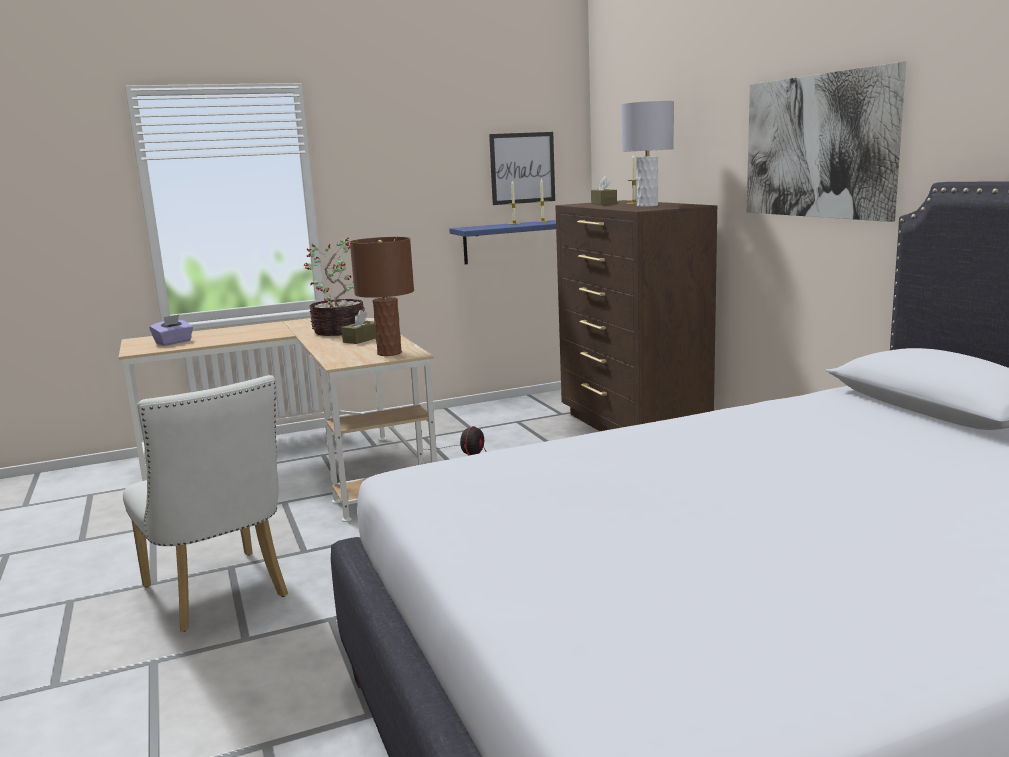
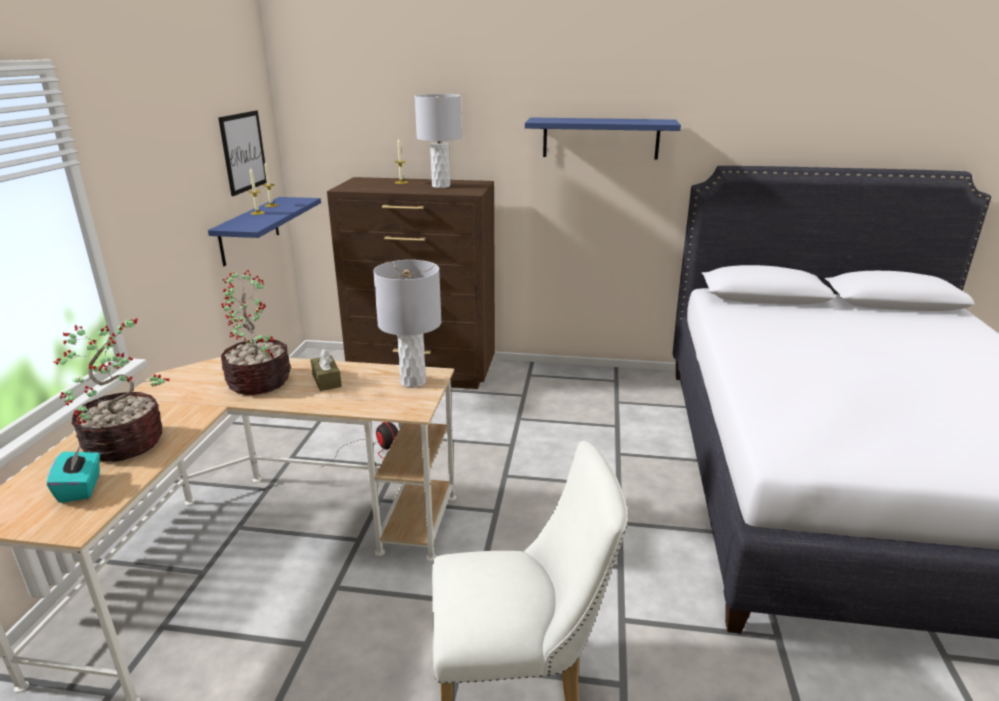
camera: 60 degrees left, 10 degrees up
purple tissue box [149,315,193,346] -> turquoise tissue box [47,446,100,503]
brown table lamp [350,237,414,356] -> grey table lamp [373,260,442,388]
brown tissue box [591,177,617,205] -> none
picture [747,62,906,222] -> blue shelf [525,117,681,159]
none -> potted plant [53,318,170,462]

